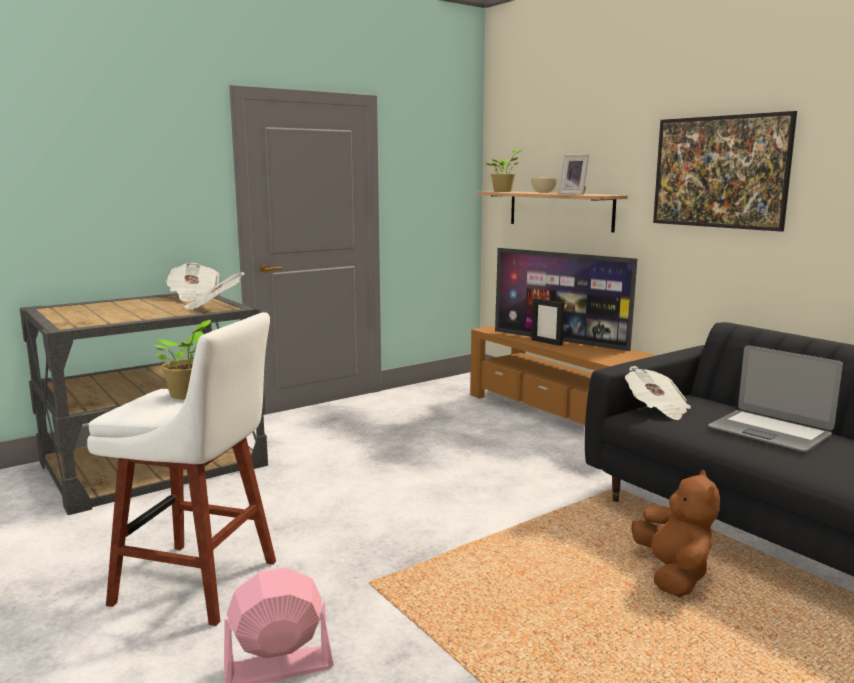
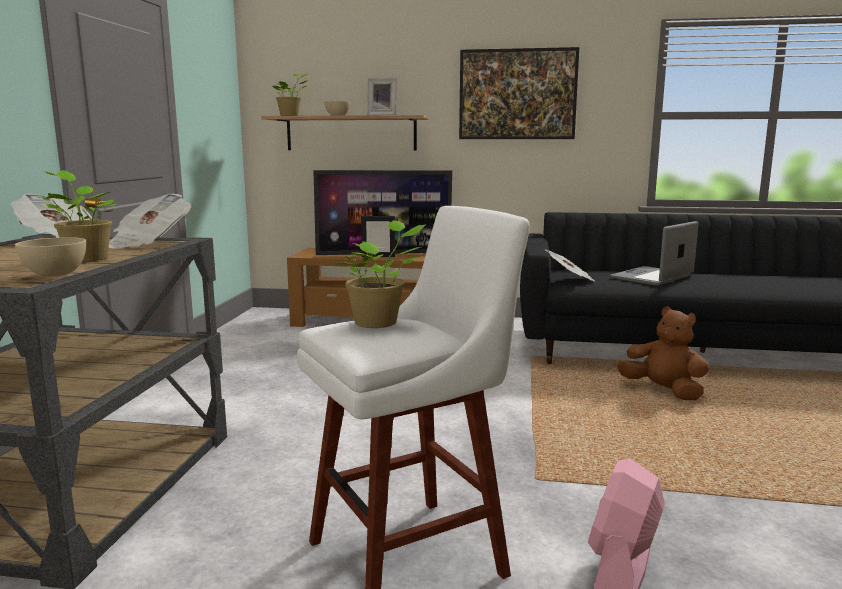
camera: 45 degrees left, 0 degrees up
laptop [708,345,843,452] -> laptop turned 135 degrees clockwise [610,221,698,286]
none -> beige bowl [15,237,86,277]
none -> potted plant [38,170,116,262]

